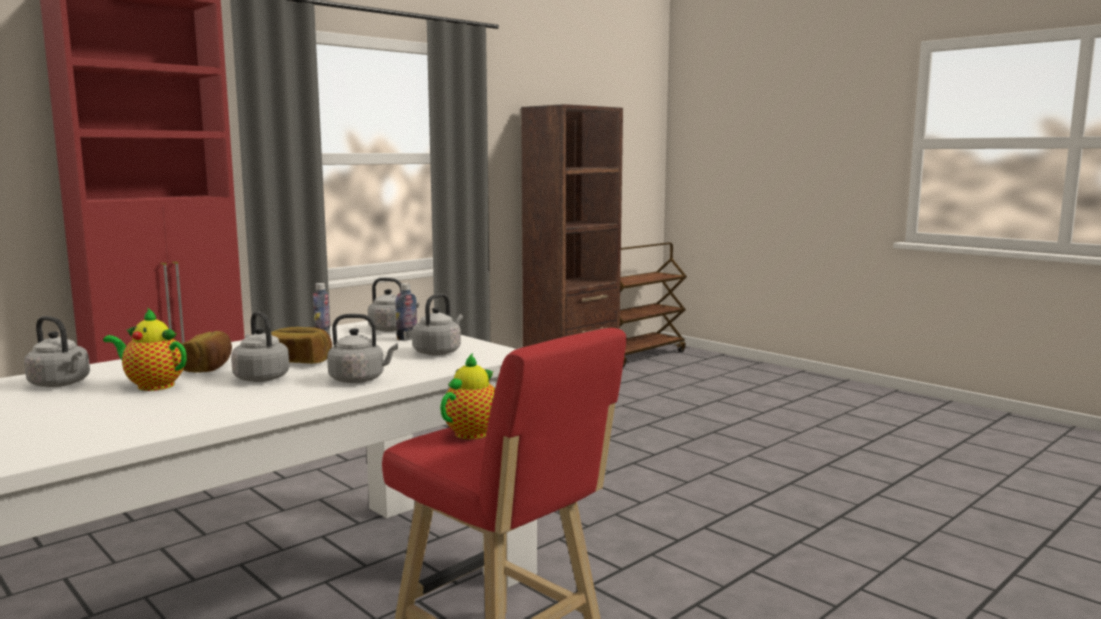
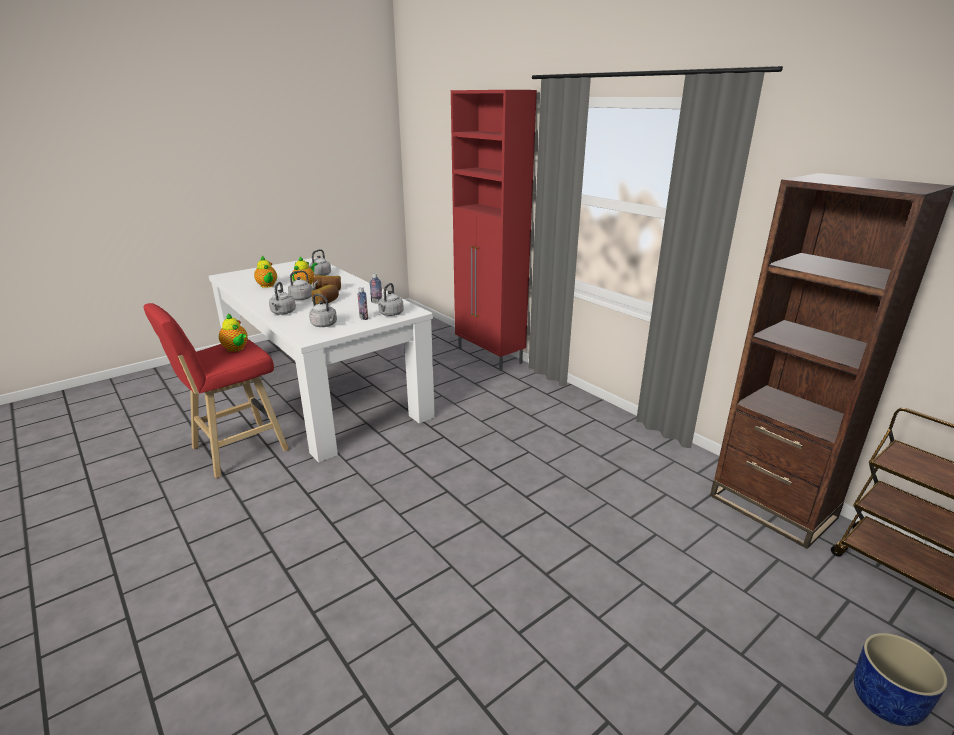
camera: 95 degrees right, 15 degrees up
none -> teapot [254,256,277,288]
none -> blue planter [854,633,948,726]

